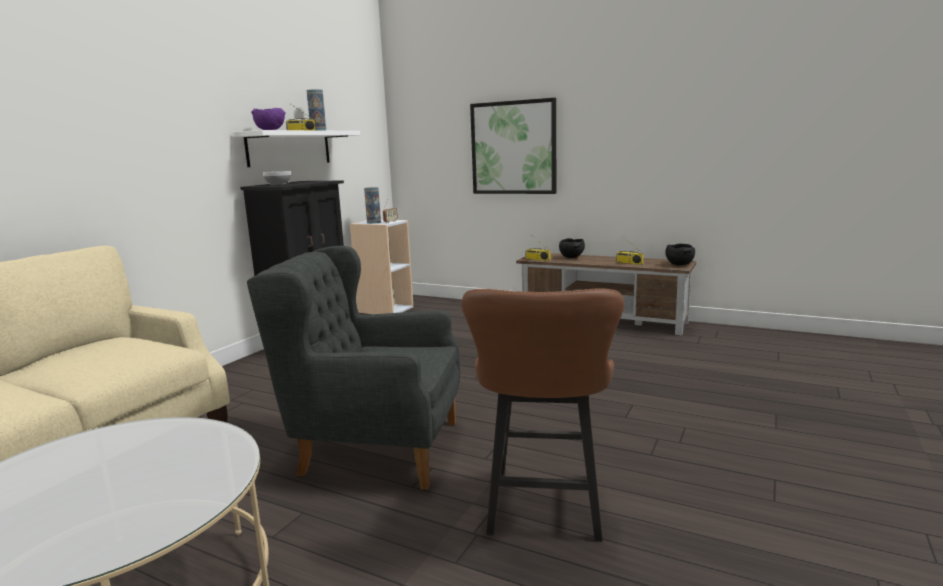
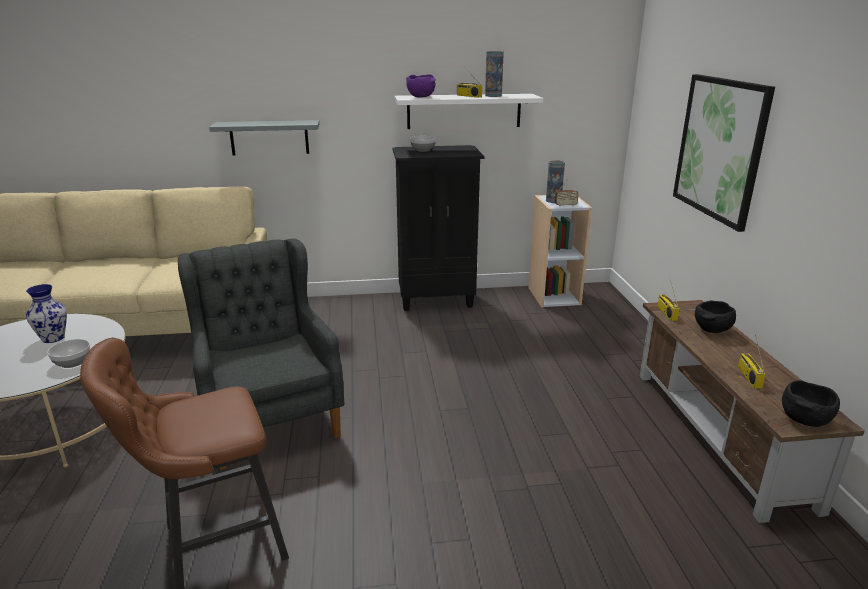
camera: 55 degrees right, 10 degrees up
none -> vase [26,284,67,343]
none -> bowl [47,339,90,368]
none -> grey shelf [209,120,319,156]

